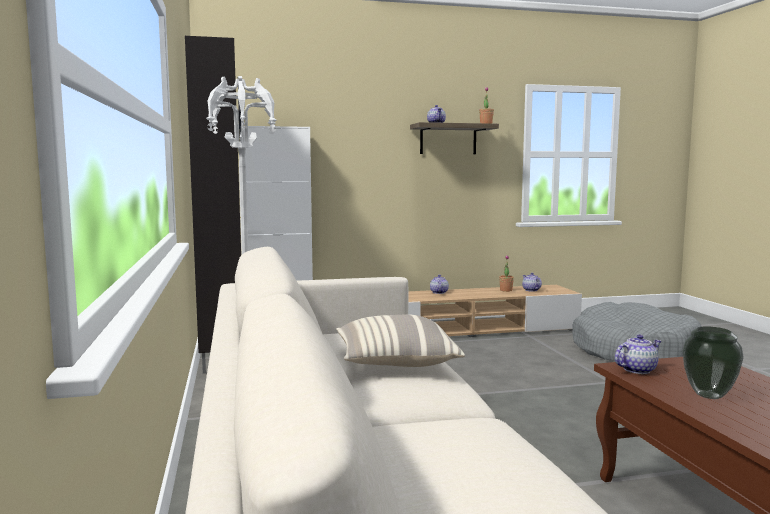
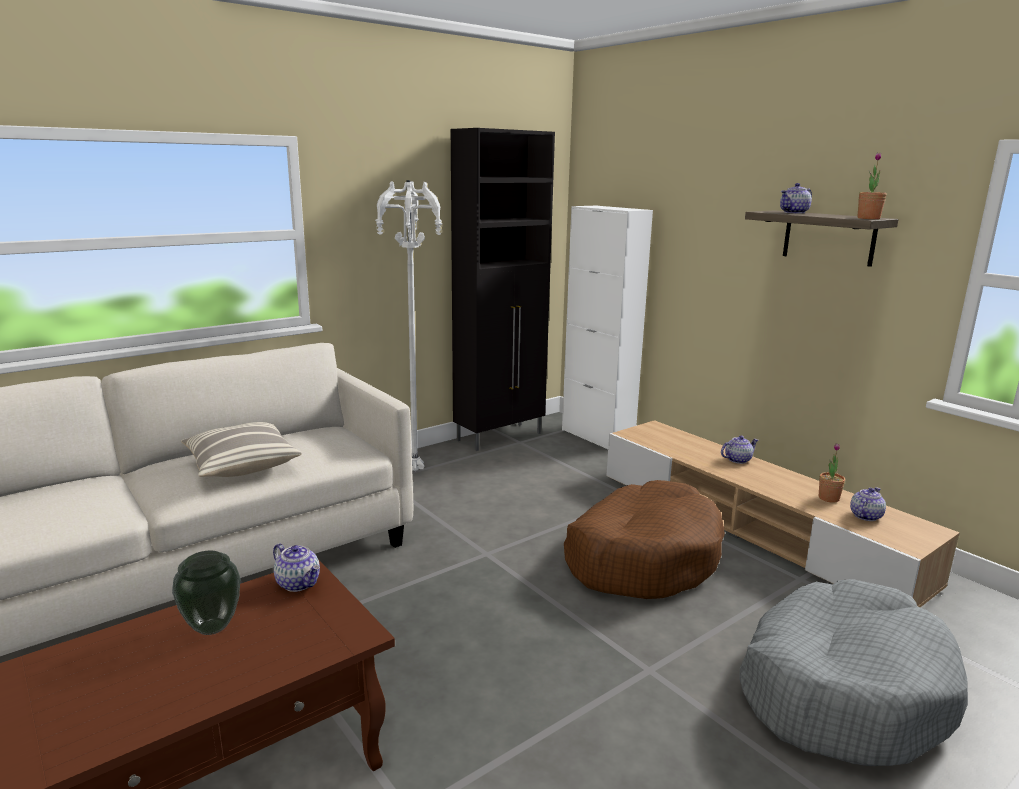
camera: 65 degrees right, 10 degrees up
none -> brown dog bed [564,480,725,599]

